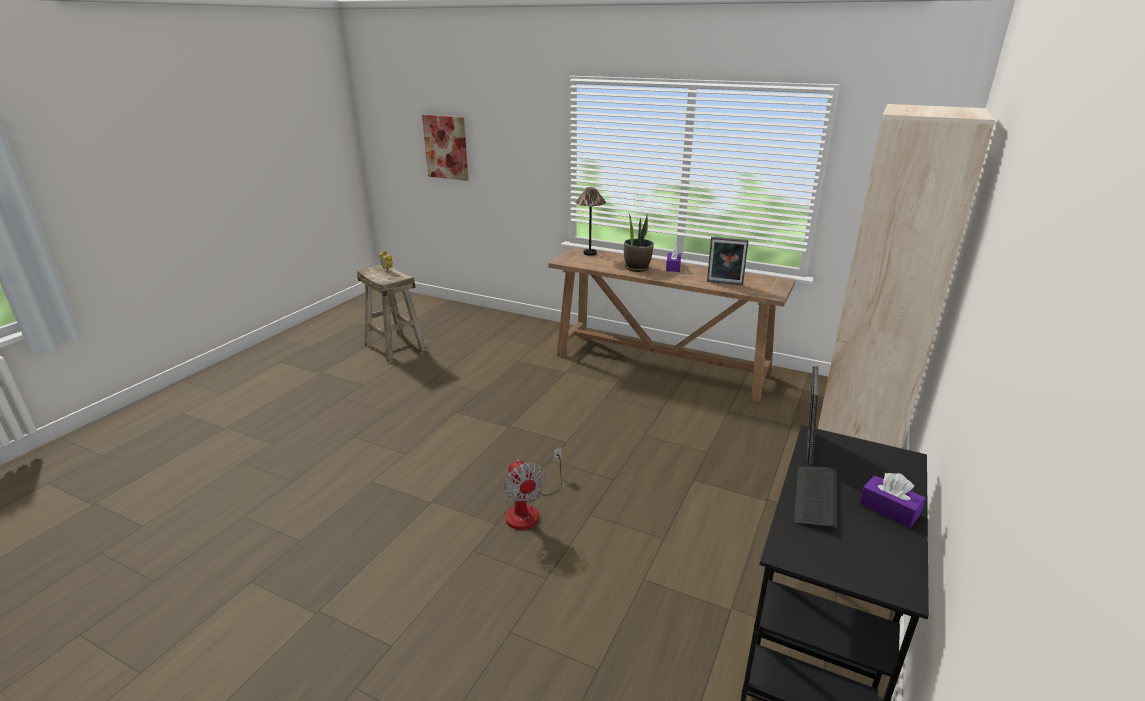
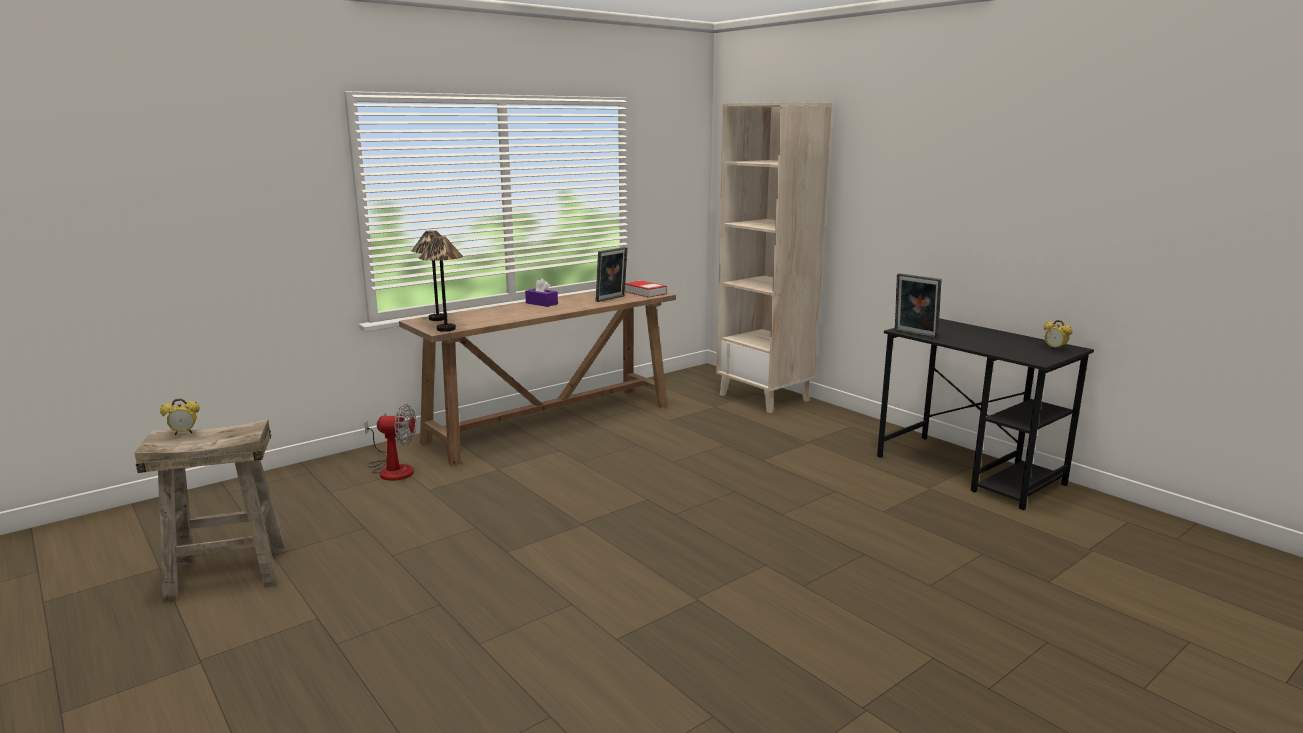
camera: 65 degrees left, 10 degrees down
picture [422,115,469,181] -> none
fan [504,447,562,530] -> fan moved to [364,404,416,481]
potted plant [624,212,654,272] -> none
keyboard [794,467,837,532] -> none
purple tissue box [859,473,926,528] -> none
none -> table lamp [419,236,463,332]
none -> book [625,280,667,298]
none -> alarm clock [1044,320,1073,351]

